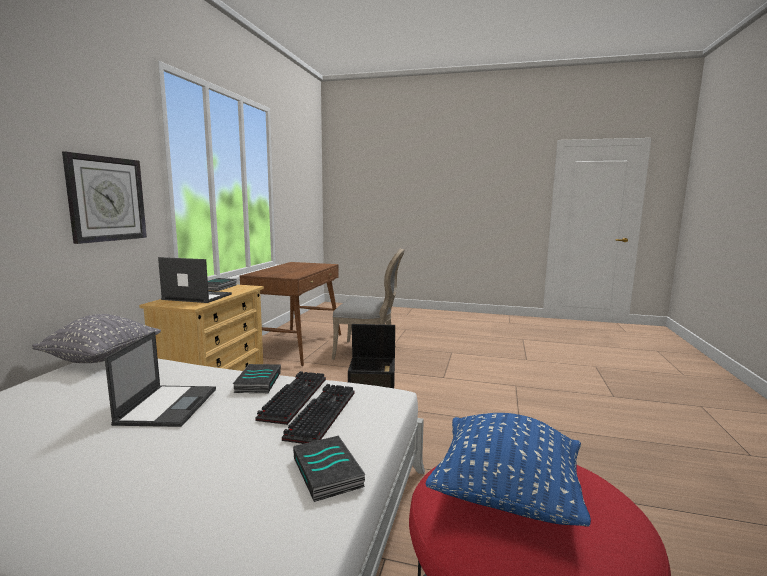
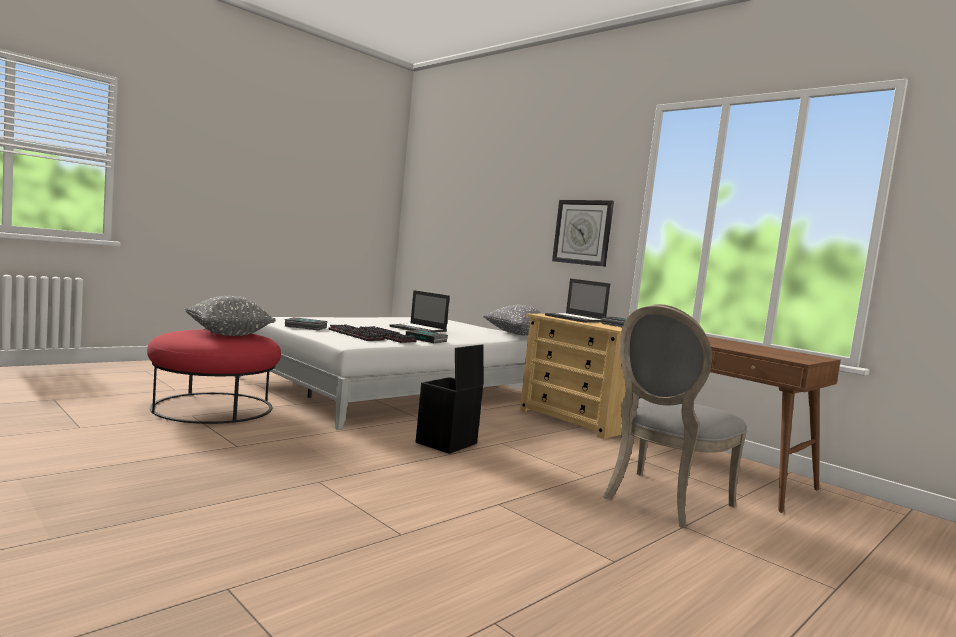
camera: 120 degrees right, 5 degrees down
laptop [158,257,232,303] -> laptop turned 90 degrees clockwise [545,279,610,323]
blue pillow [426,413,591,527] -> grey pillow [185,296,276,336]

